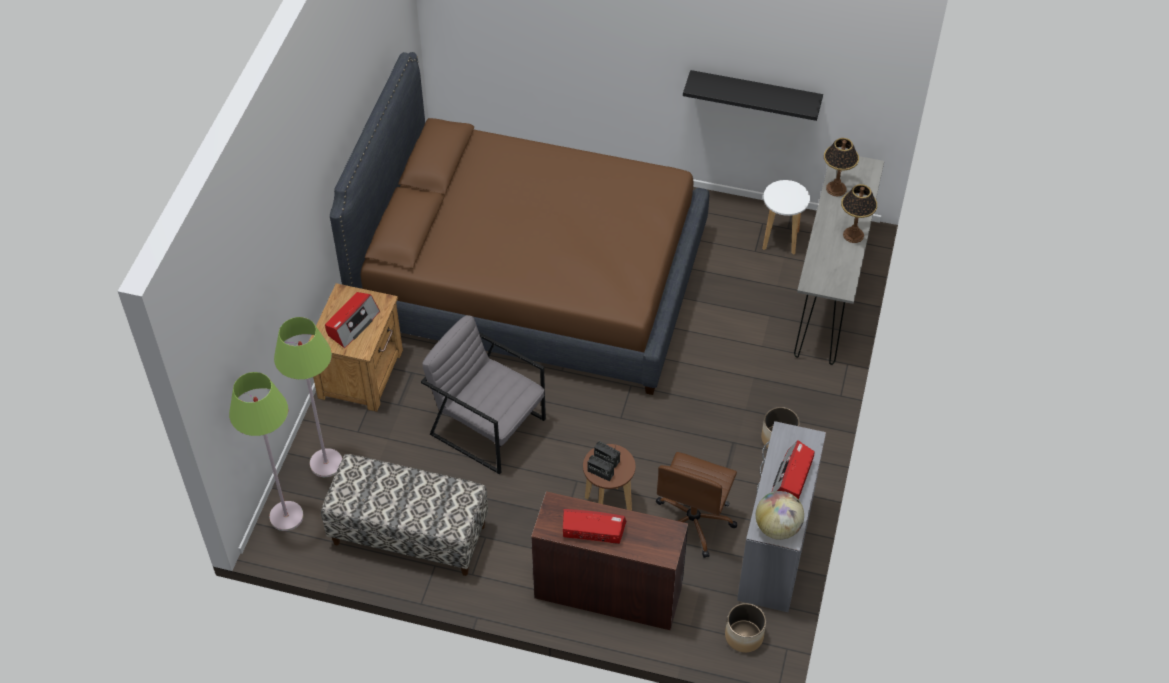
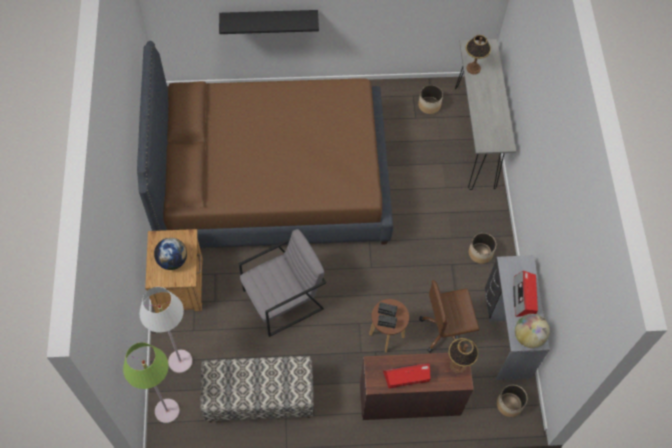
camera: 20 degrees left, 10 degrees up
green floor lamp [274,317,342,477] -> white floor lamp [139,287,193,373]
radio [325,292,380,348] -> globe [154,238,187,270]
grey armchair [421,315,546,474] -> grey armchair turned 135 degrees clockwise [238,229,326,337]
brown office chair [656,452,737,558] -> brown office chair turned 75 degrees clockwise [419,280,479,353]
black shelf [683,70,823,121] -> black shelf moved to [219,10,319,34]
white stool [762,180,810,255] -> planter [418,85,443,114]
table lamp [841,184,877,243] -> table lamp moved to [448,338,478,373]

